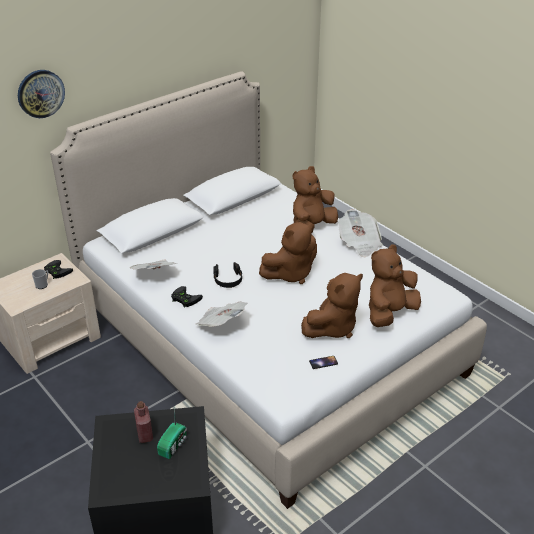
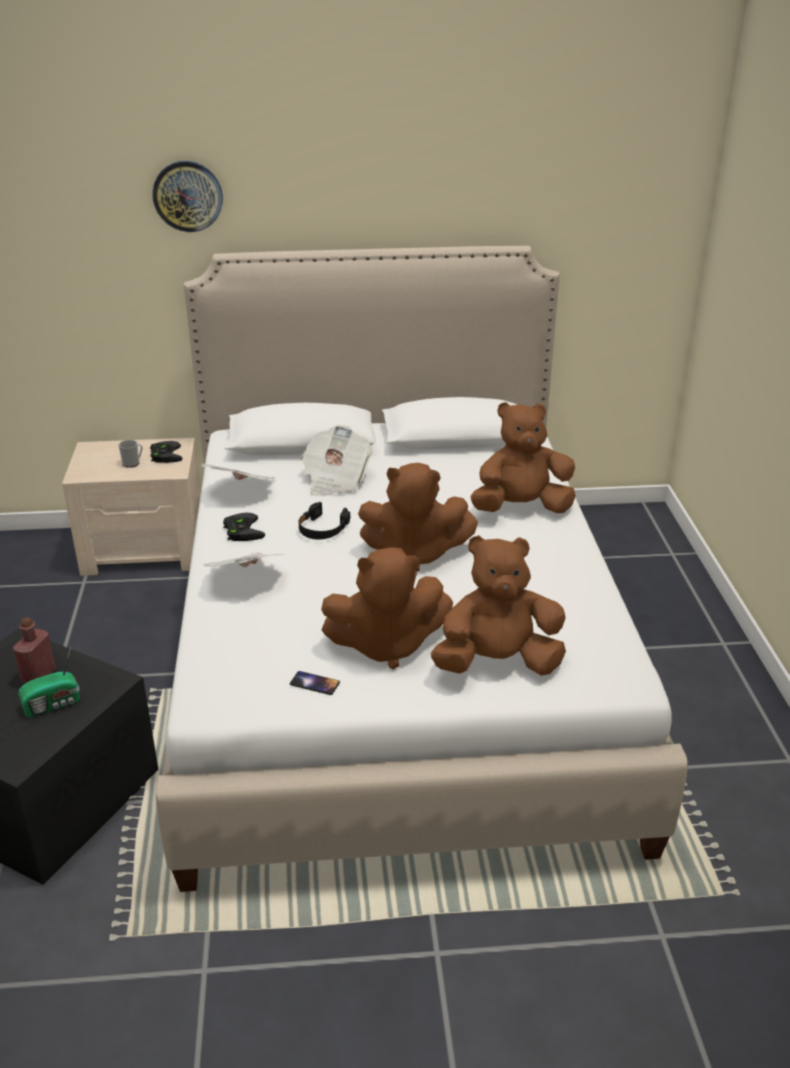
camera: 35 degrees right, 5 degrees down
newspaper [338,209,383,258] -> newspaper moved to [301,425,373,496]

